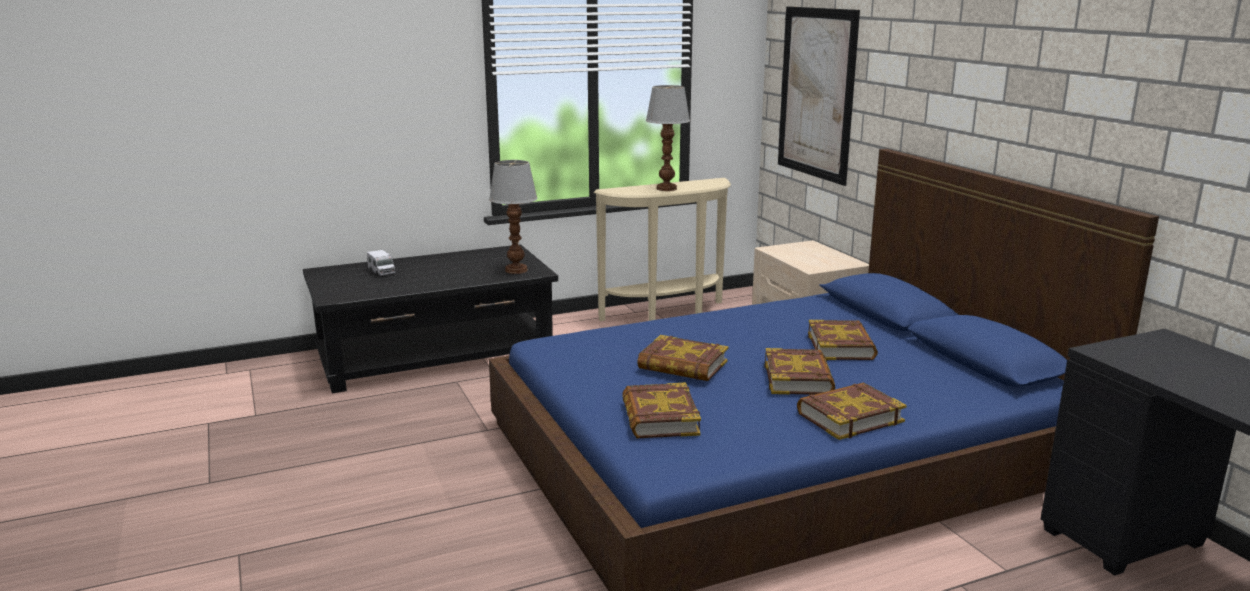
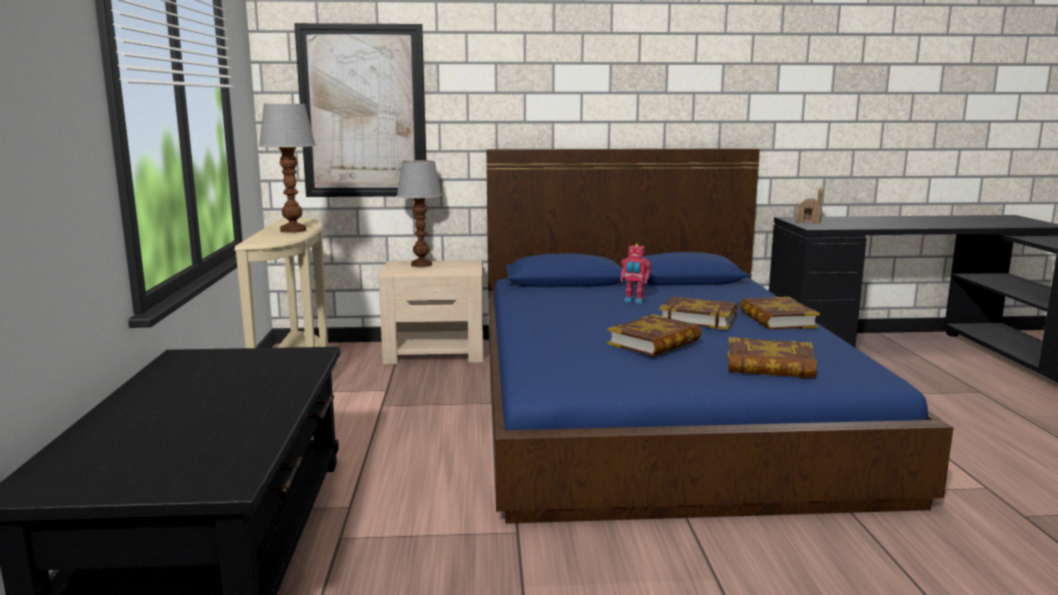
camera: 70 degrees left, 5 degrees down
toy truck [367,250,396,276] -> none
table lamp [489,160,538,274] -> table lamp moved to [397,160,442,267]
book [808,320,878,360] -> toy robot [620,244,651,303]
none -> toy house [795,188,824,224]

